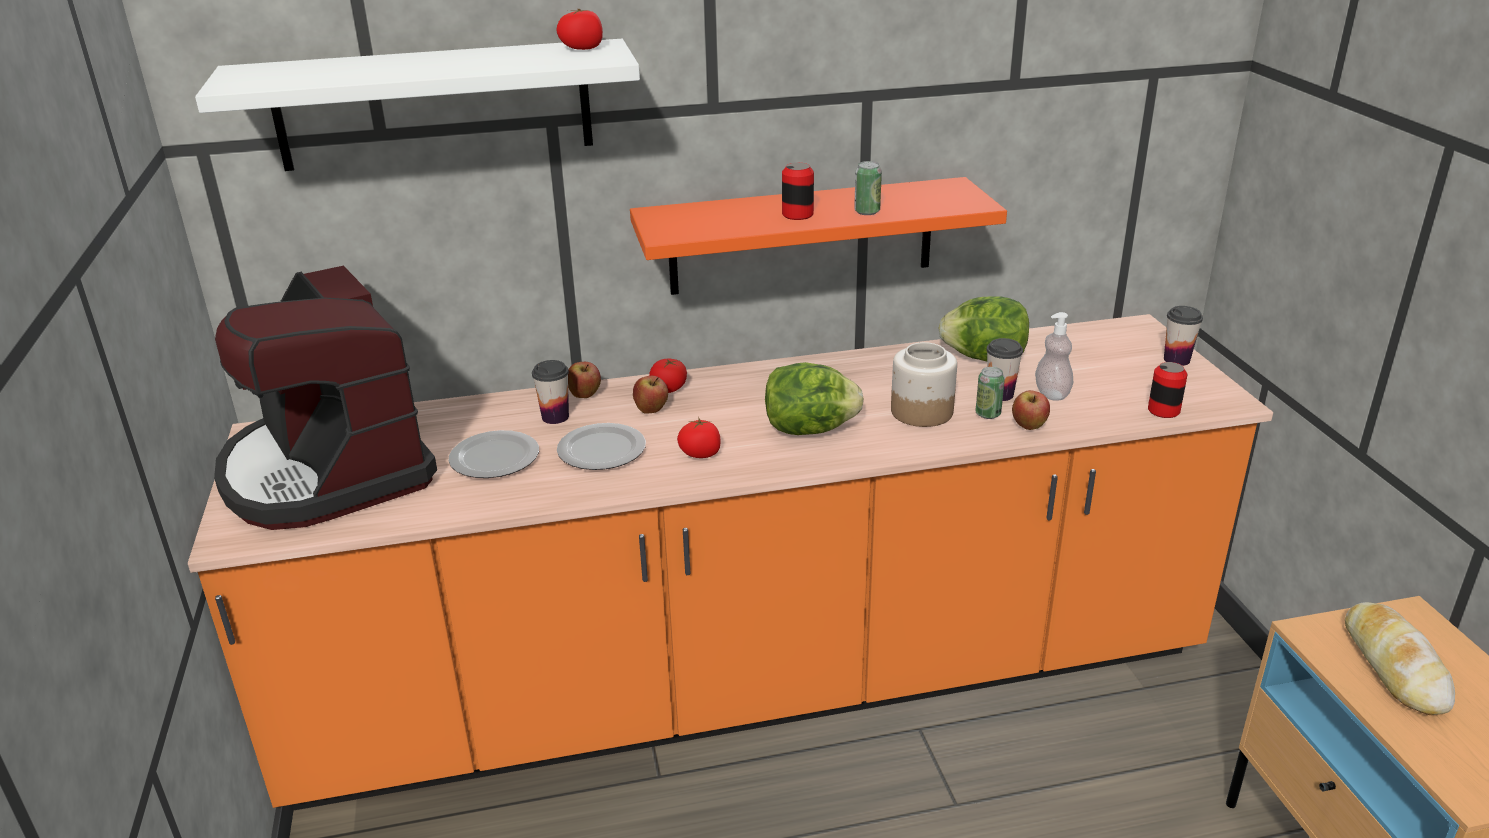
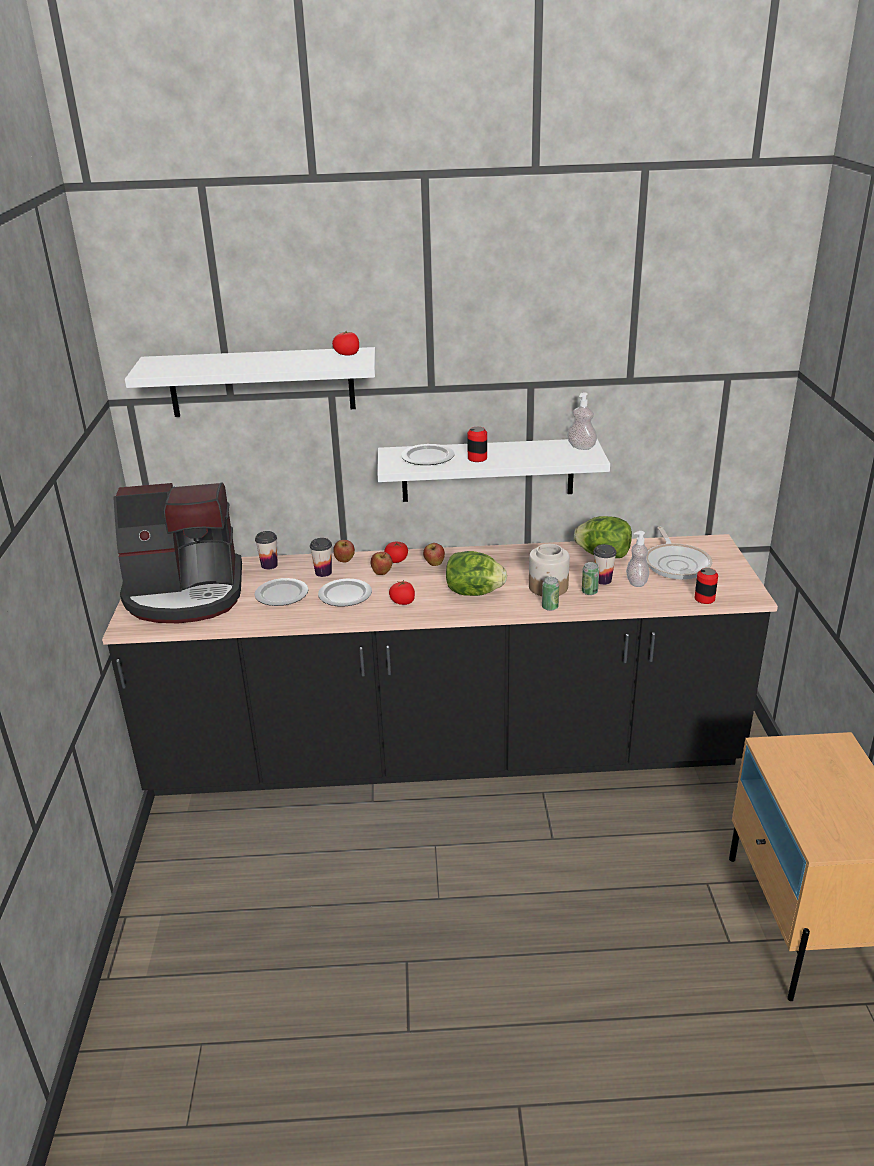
camera: 10 degrees right, 0 degrees up
orange counter [188,314,1273,811] -> black counter [102,534,778,796]
coffee machine [214,266,437,530] -> coffee machine turned 75 degrees counterclockwise [113,482,242,623]
orange shelf [630,177,1007,295] -> white shelf [377,439,610,502]
can [854,161,882,215] -> can moved to [542,577,559,611]
apple [1012,390,1050,430] -> apple moved to [423,543,445,566]
cup [1164,306,1203,366] -> cup moved to [255,531,278,569]
bread [1345,602,1455,715] -> none
none -> plate [401,444,455,465]
none -> soap dispenser [567,392,597,450]
none -> frying pan [646,527,712,579]

